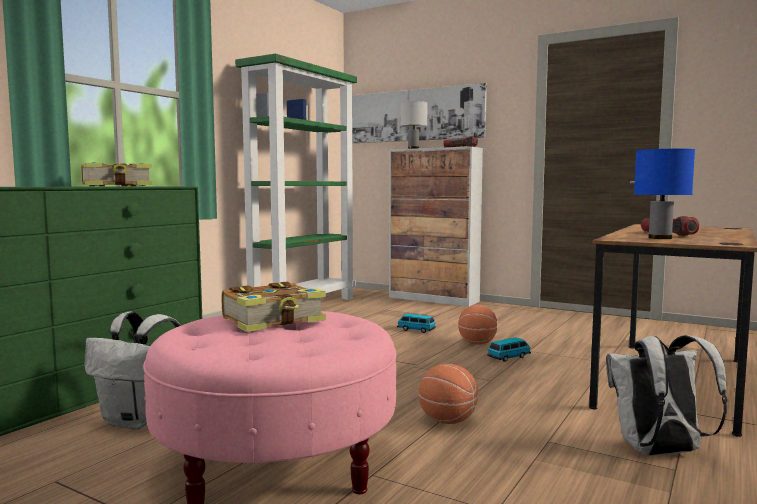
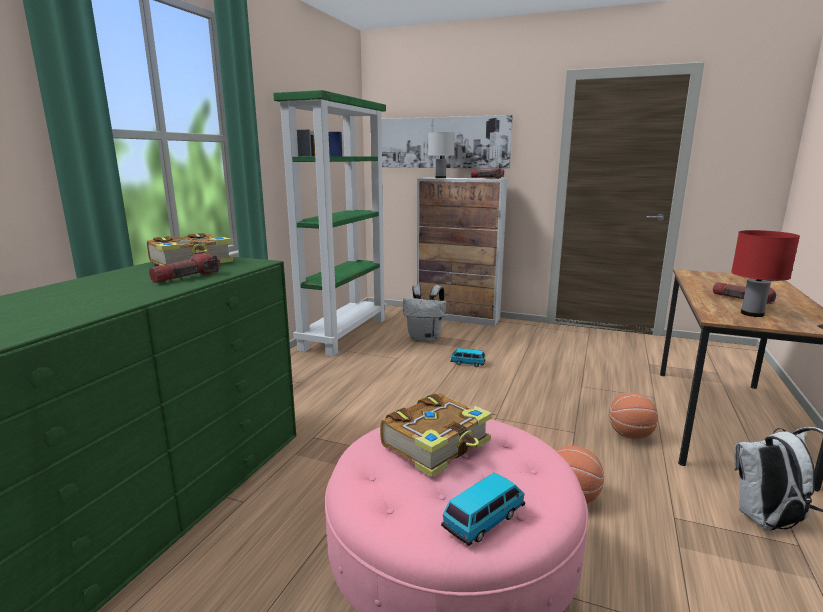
camera: 10 degrees left, 10 degrees up
white backpack [84,311,181,430] -> white backpack moved to [403,284,446,341]
basketball [458,305,498,345] -> basketball moved to [609,393,658,439]
toy car [487,338,531,362] -> toy car moved to [441,473,525,546]
blue table lamp [634,149,695,239] -> red table lamp [731,230,800,317]
none -> flashlight [149,253,221,283]

